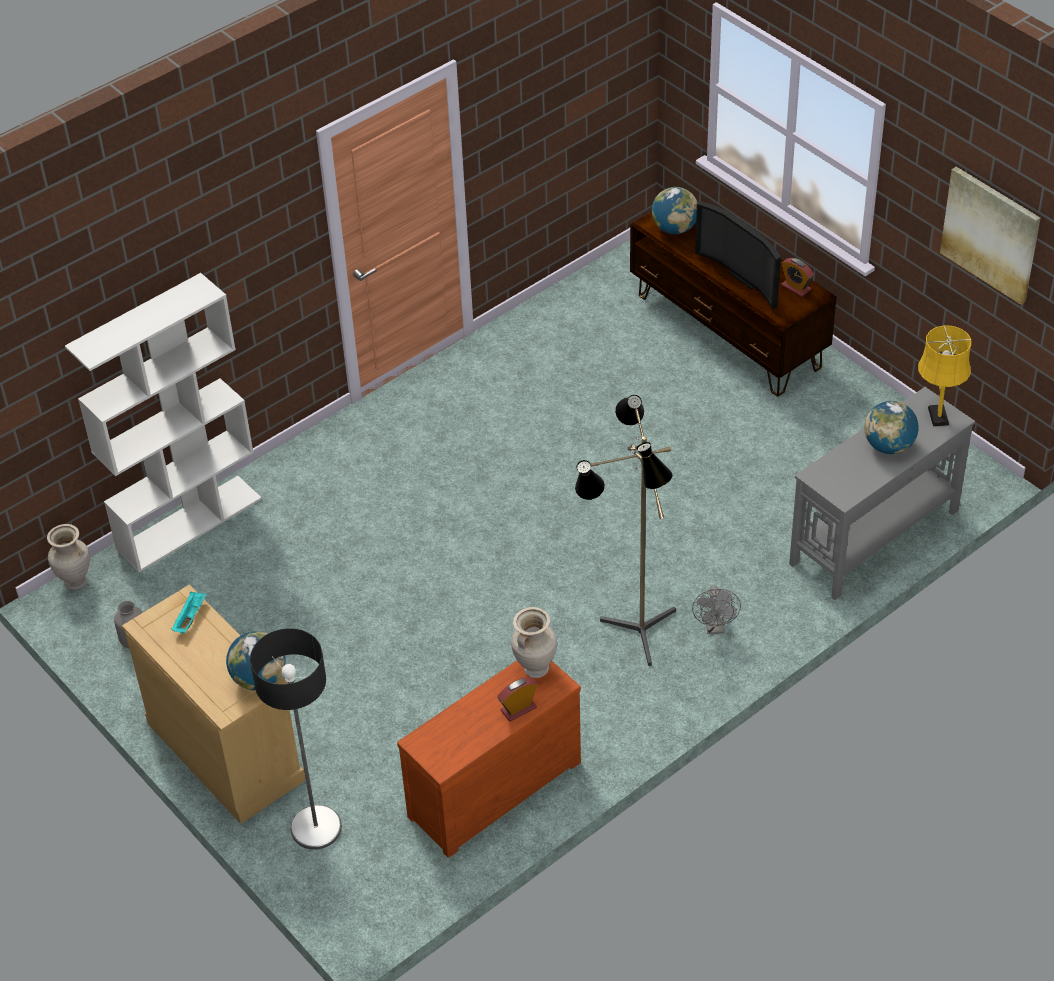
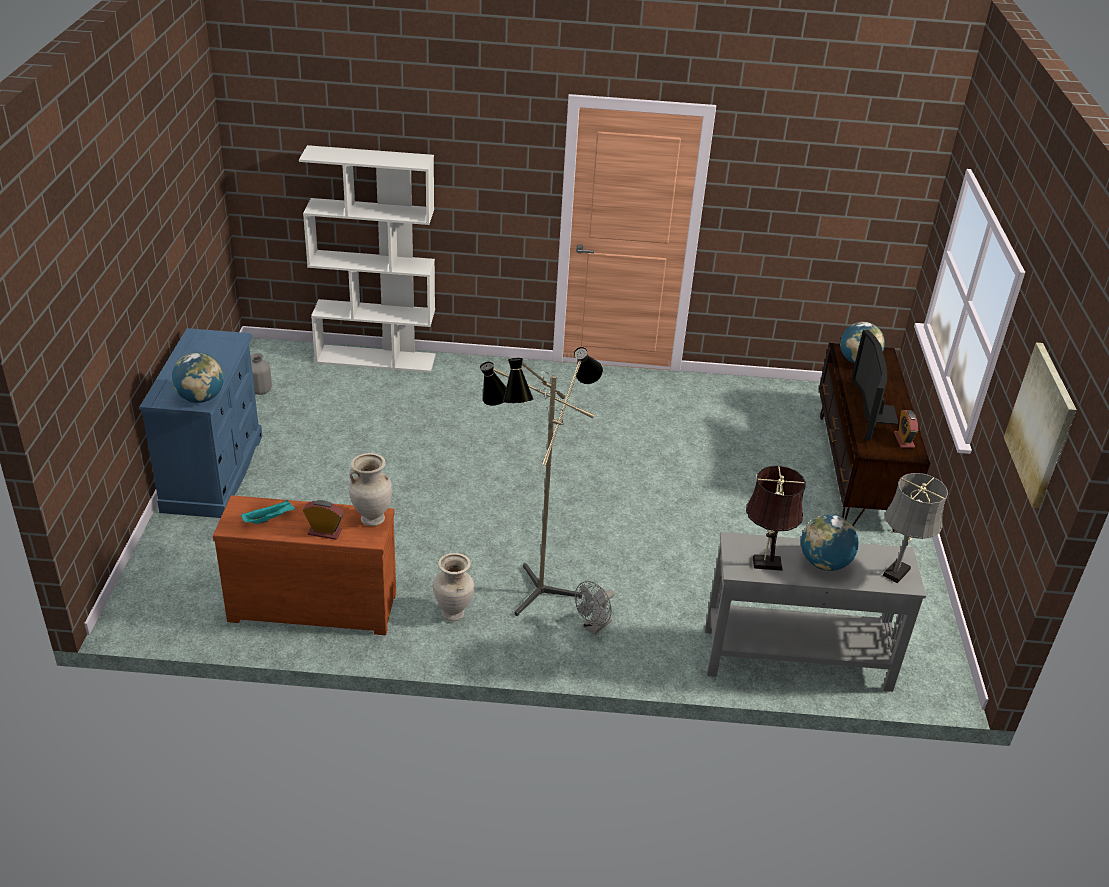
camera: 40 degrees right, 10 degrees down
beige vase [47,524,90,590] -> beige vase moved to [433,553,474,621]
beige dresser [122,585,306,824] -> blue dresser [139,328,262,518]
turquoise tray [171,591,207,634] -> turquoise tray moved to [241,500,295,524]
floor lamp [250,628,342,850] -> none
yellow table lamp [918,325,971,426] -> grey table lamp [882,473,948,583]
none -> brown table lamp [746,466,806,571]

